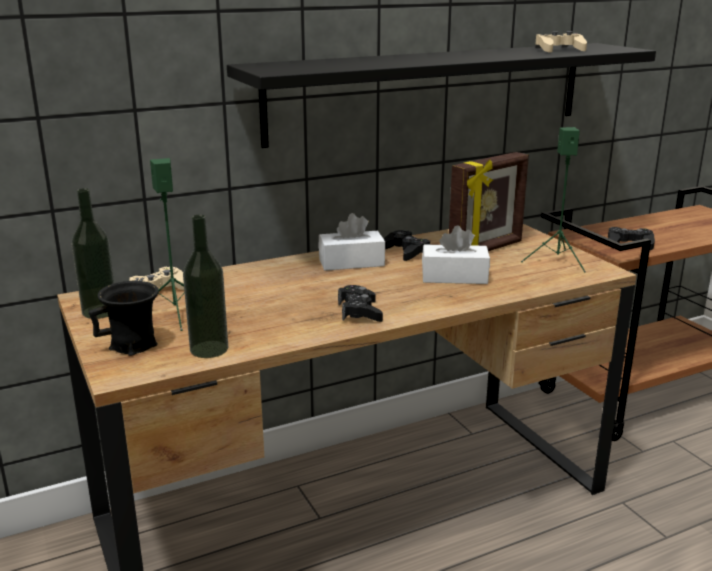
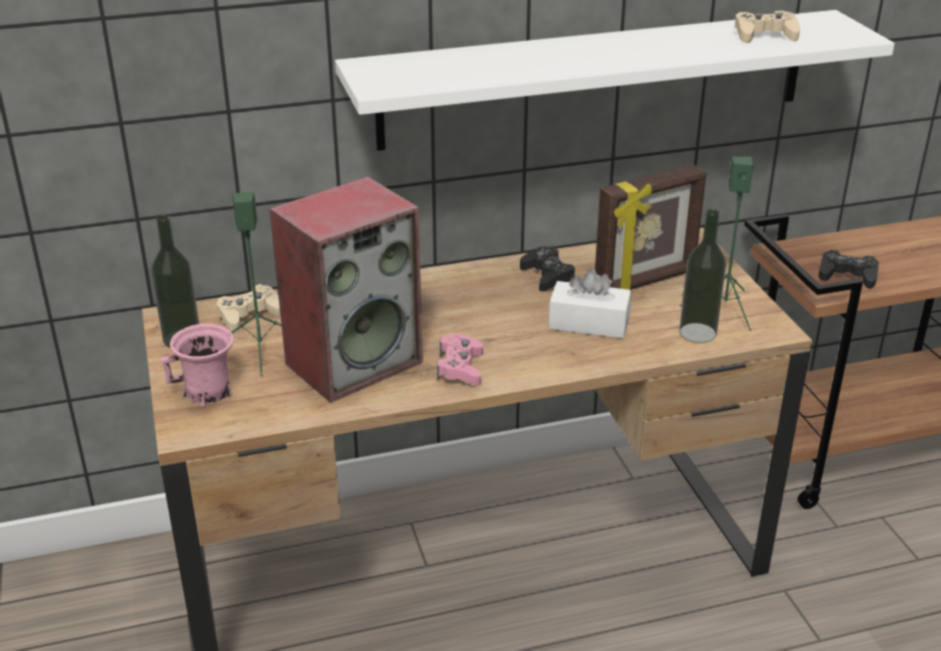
camera: 10 degrees right, 10 degrees up
black mug [89,281,159,356] -> pink mug [160,324,234,407]
bottle [183,215,228,358] -> bottle moved to [679,209,726,343]
black shelf [227,43,656,148] -> white shelf [335,10,895,151]
white tissue box [319,213,385,271] -> none
black game controller [338,285,383,322] -> pink game controller [437,334,483,385]
none -> speaker [269,177,423,403]

